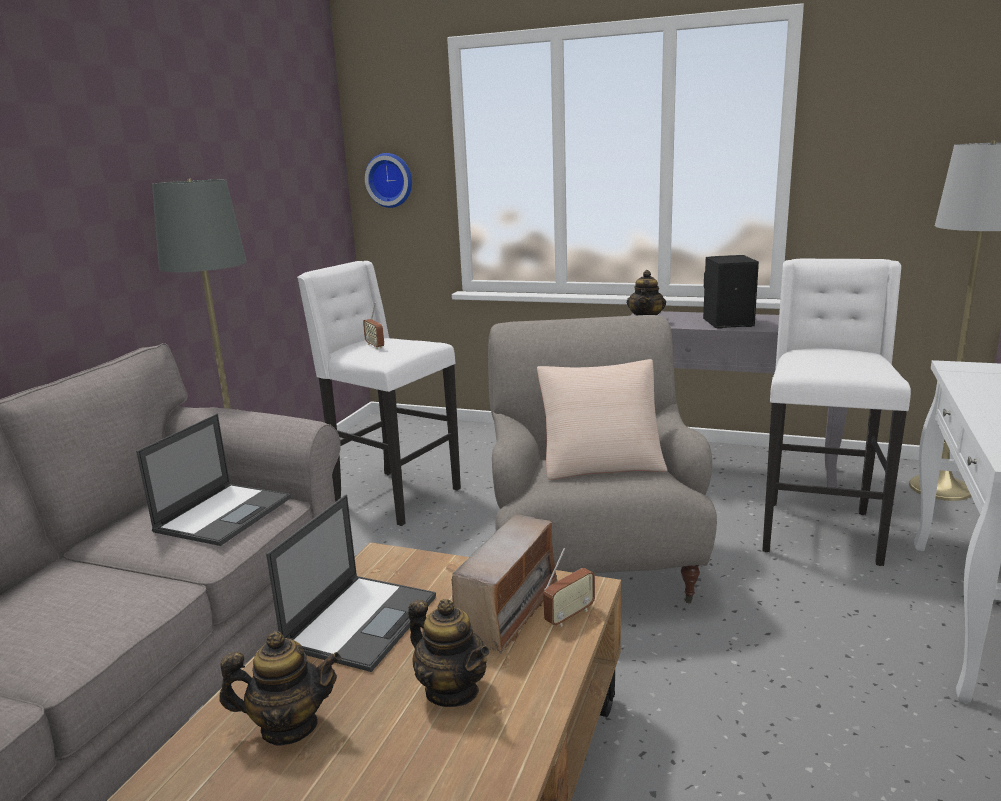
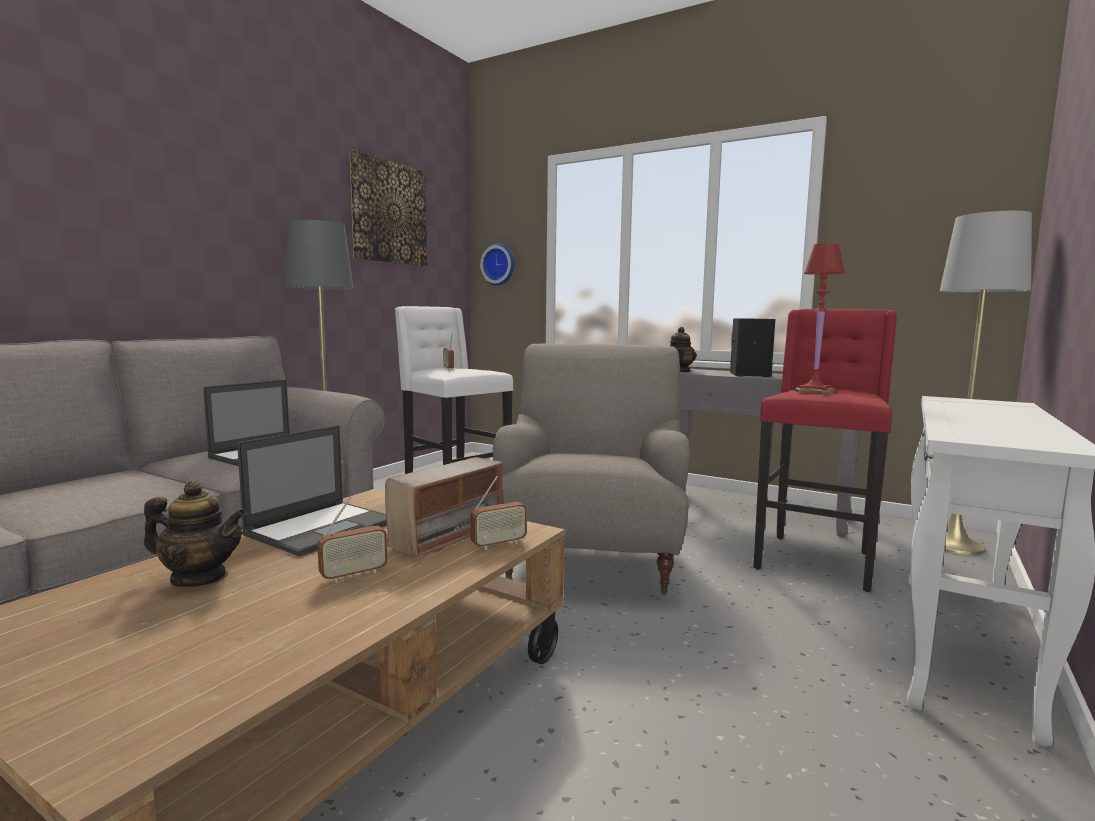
camera: 10 degrees right, 10 degrees down
teapot [408,599,489,707] -> radio [317,497,388,582]
beige pillow [537,359,668,480] -> none
white stool [762,259,911,566] -> red stool [753,309,897,592]
none -> picture [349,150,427,266]
none -> red table lamp [795,243,845,394]

